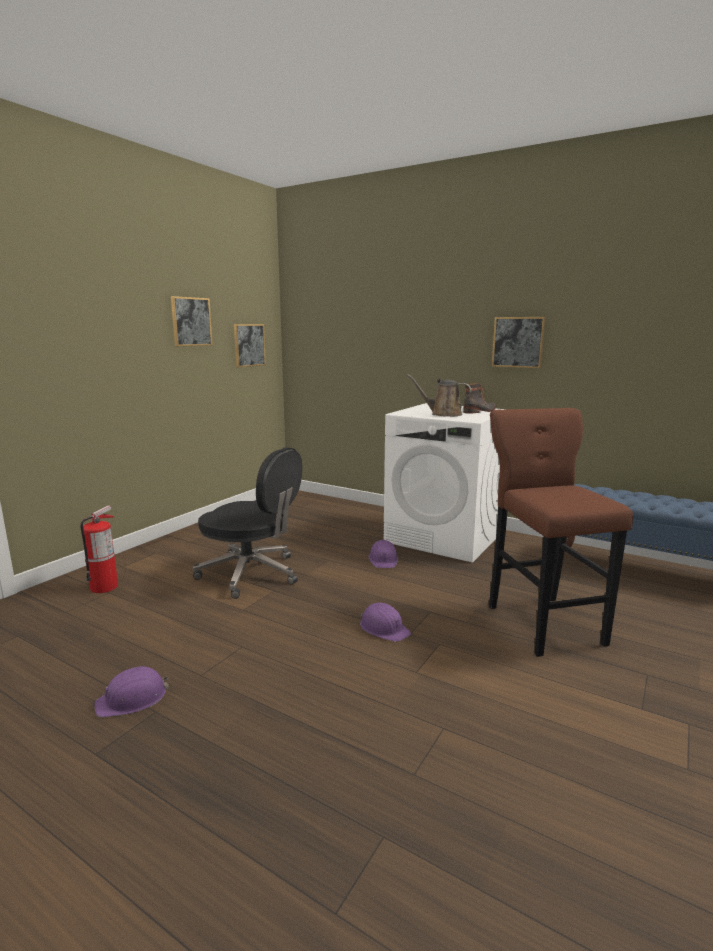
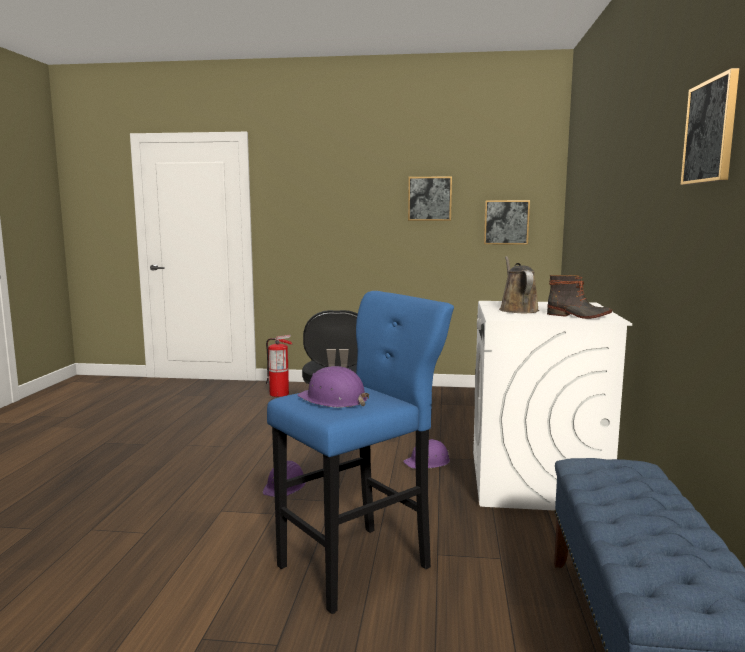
camera: 65 degrees right, 5 degrees down
purple hard hat [94,666,169,717] -> purple hard hat moved to [297,366,369,408]
brown stool [489,408,633,657] -> blue stool [267,291,454,614]
picture [492,317,545,368] -> picture moved to [681,68,739,185]

